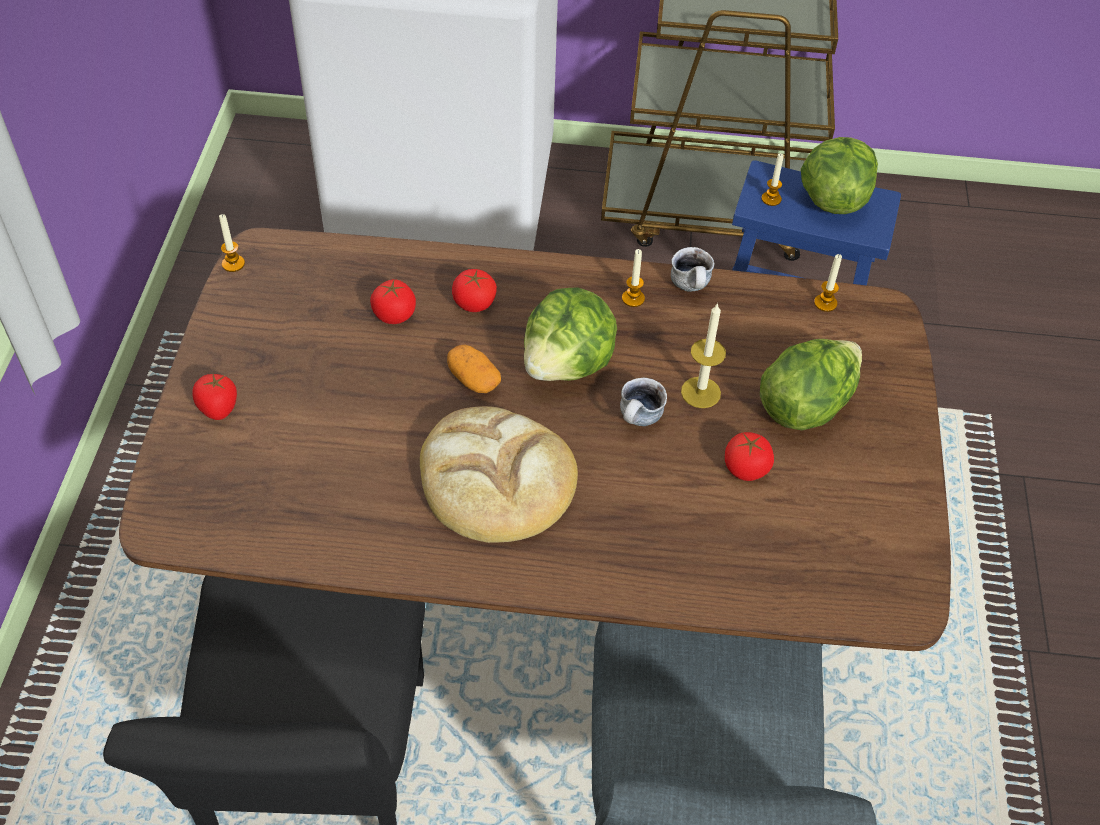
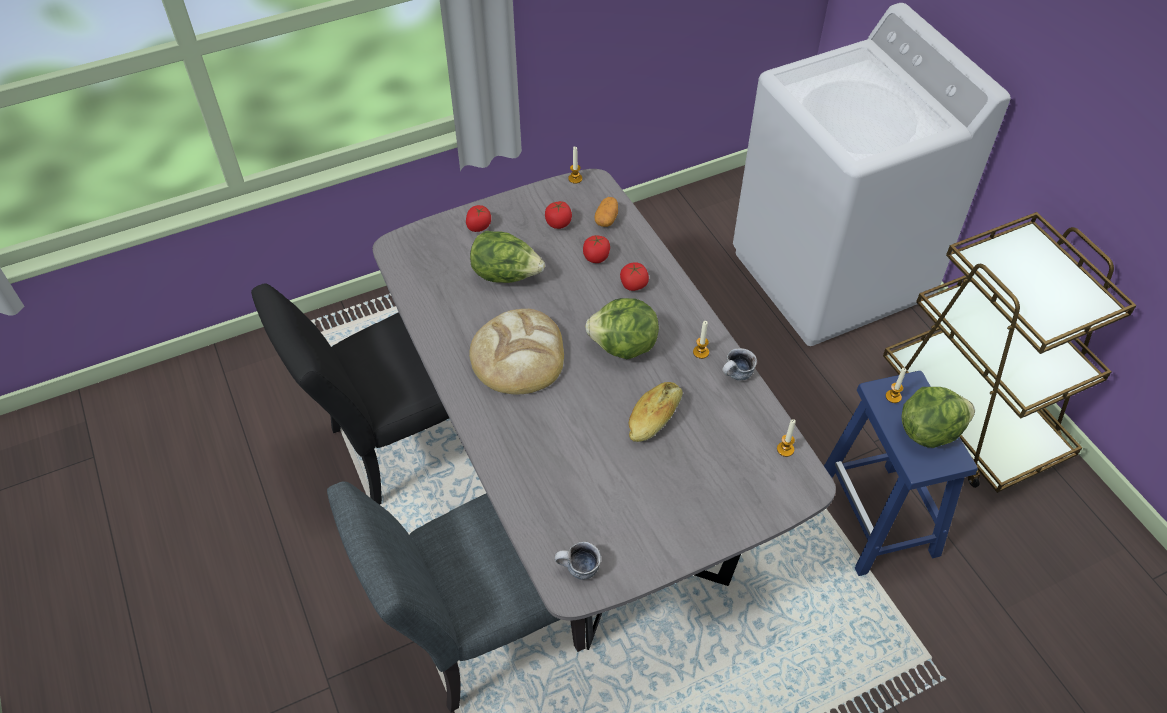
camera: 60 degrees right, 0 degrees up
brown dining table [119,228,951,651] -> grey dining table [372,169,836,650]
potato [447,345,501,393] -> potato moved to [595,197,618,227]
mug [620,378,667,426] -> mug moved to [555,542,601,580]
candle [681,303,726,408] -> bread [629,382,683,442]
tomato [725,432,774,481] -> tomato moved to [545,201,572,229]
lettuce [760,339,862,430] -> lettuce moved to [470,231,545,283]

